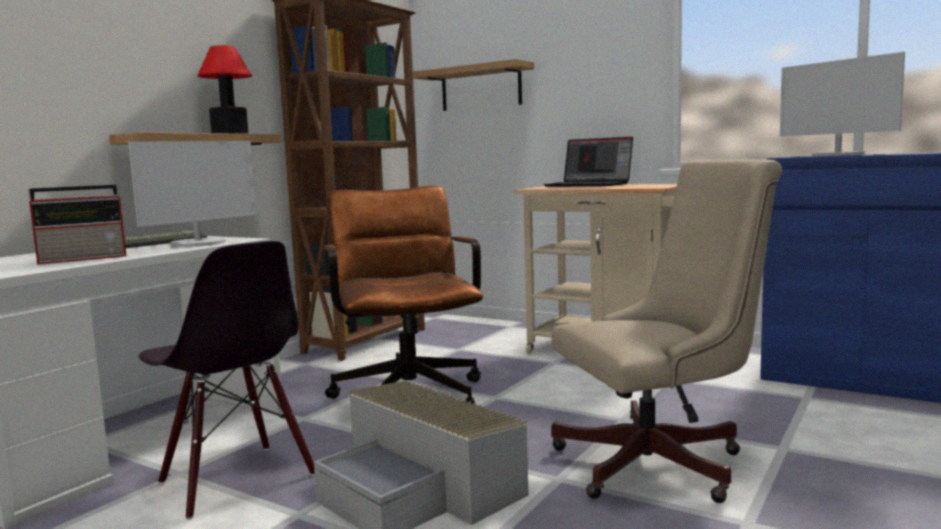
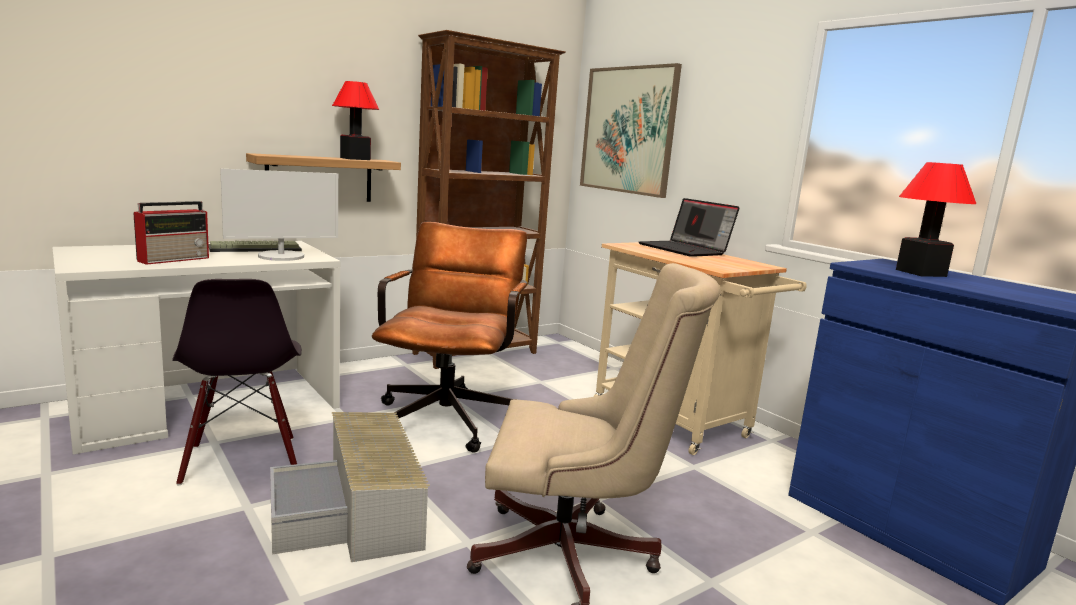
camera: 20 degrees right, 5 degrees up
radio [28,185,127,264] -> radio turned 45 degrees counterclockwise [133,201,209,265]
shelf [413,59,534,111] -> picture [580,63,682,198]
monitor [780,52,905,156] -> table lamp [896,162,976,277]

